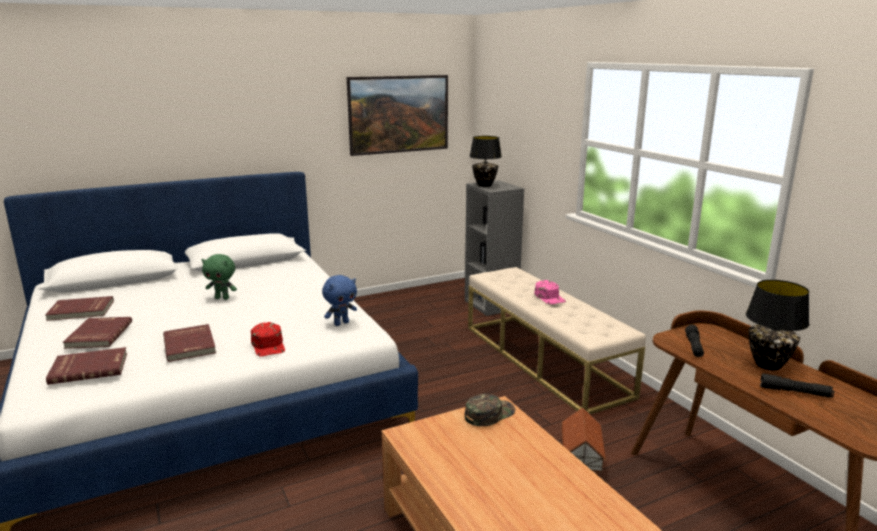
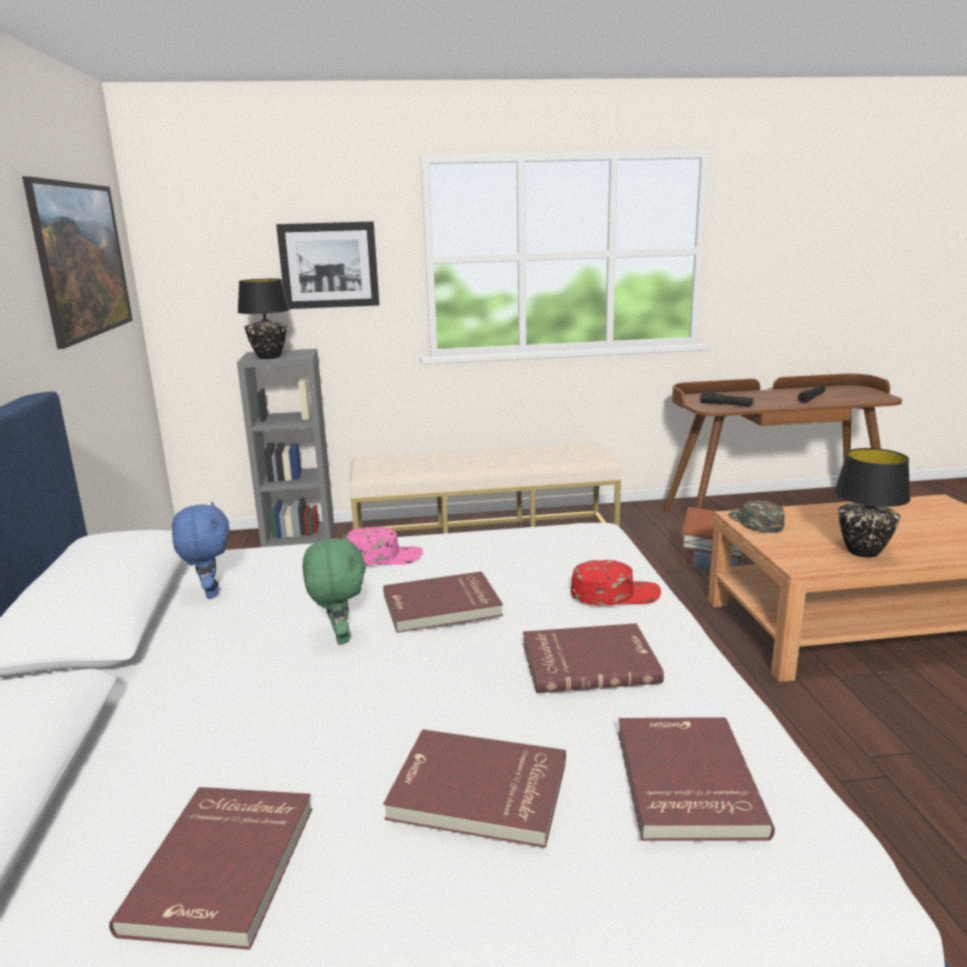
camera: 70 degrees left, 0 degrees up
green plush toy [202,254,237,300] -> green plush toy turned 45 degrees counterclockwise [303,534,366,644]
blue plush toy [322,275,357,326] -> blue plush toy moved to [172,502,230,598]
pink cap [534,280,566,304] -> pink cap moved to [346,527,423,565]
black table lamp [746,280,809,370] -> black table lamp moved to [834,448,910,558]
none -> picture [276,221,379,309]
none -> red book [383,571,503,633]

